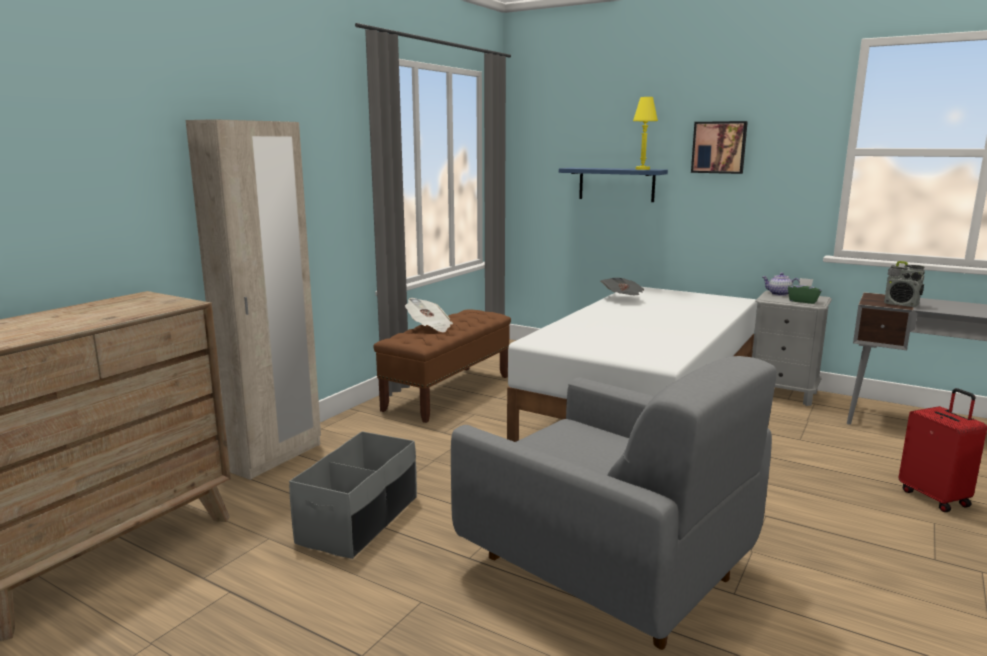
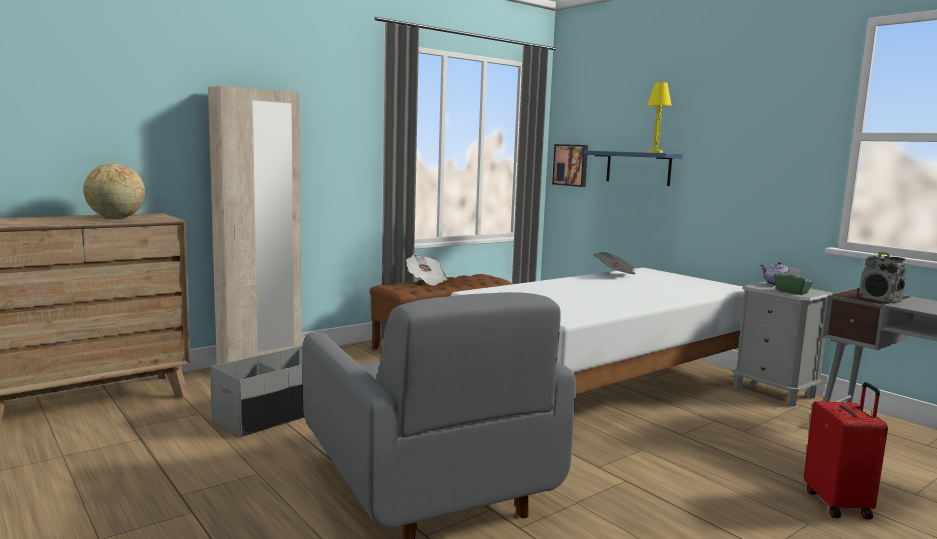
camera: 20 degrees right, 5 degrees down
picture [691,121,748,174] -> picture moved to [552,144,588,187]
none -> globe [83,163,145,219]

